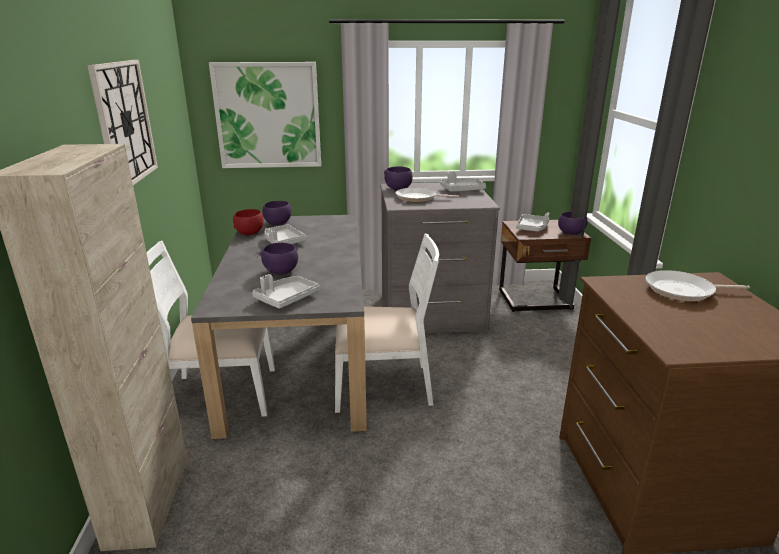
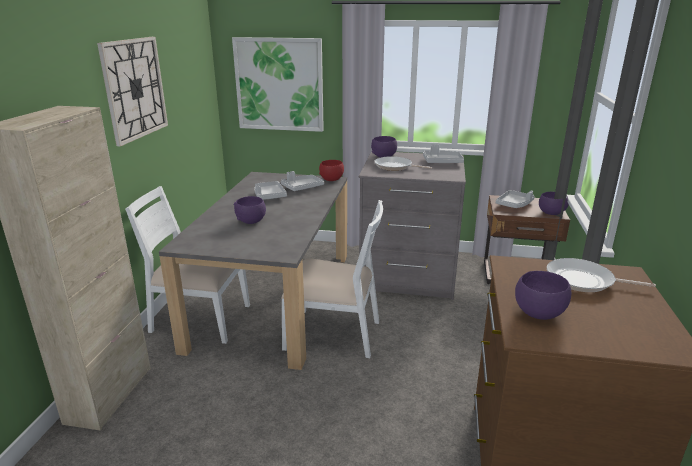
camera: 15 degrees right, 0 degrees up
red bowl [233,209,264,235] -> red bowl moved to [319,160,344,181]
grey tray [252,274,319,309] -> grey tray moved to [281,171,324,191]
purple bowl [262,201,292,225] -> purple bowl moved to [515,271,571,320]

